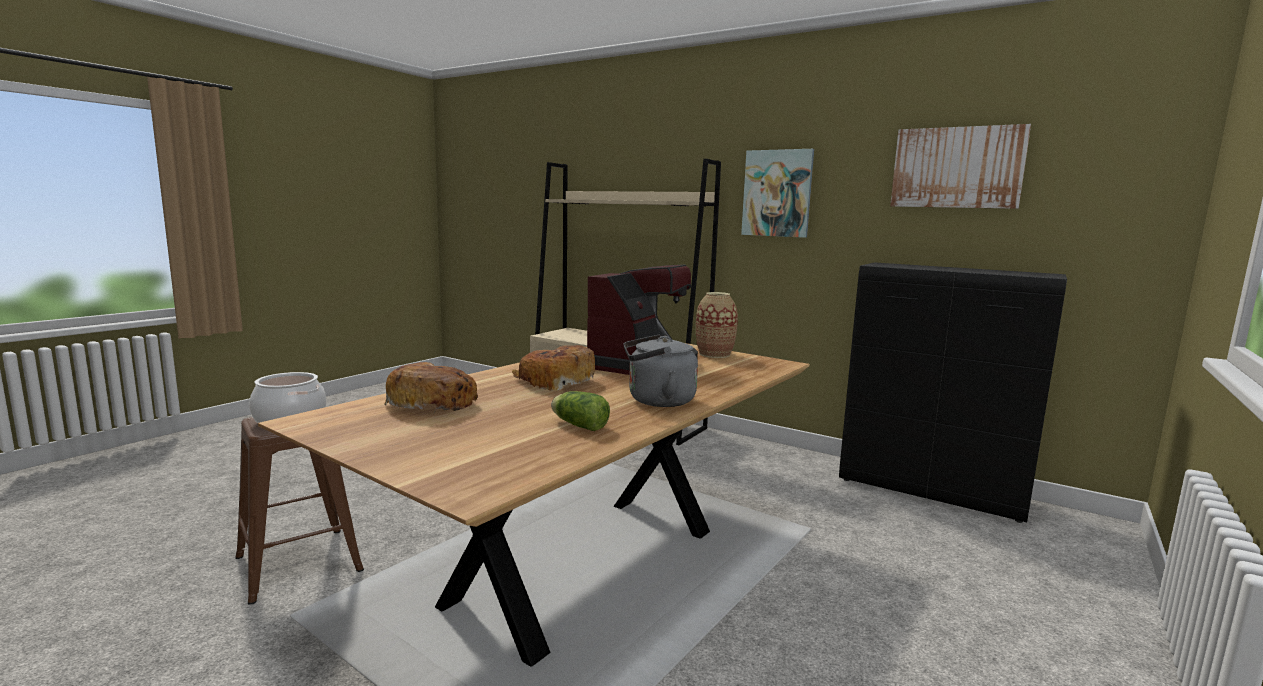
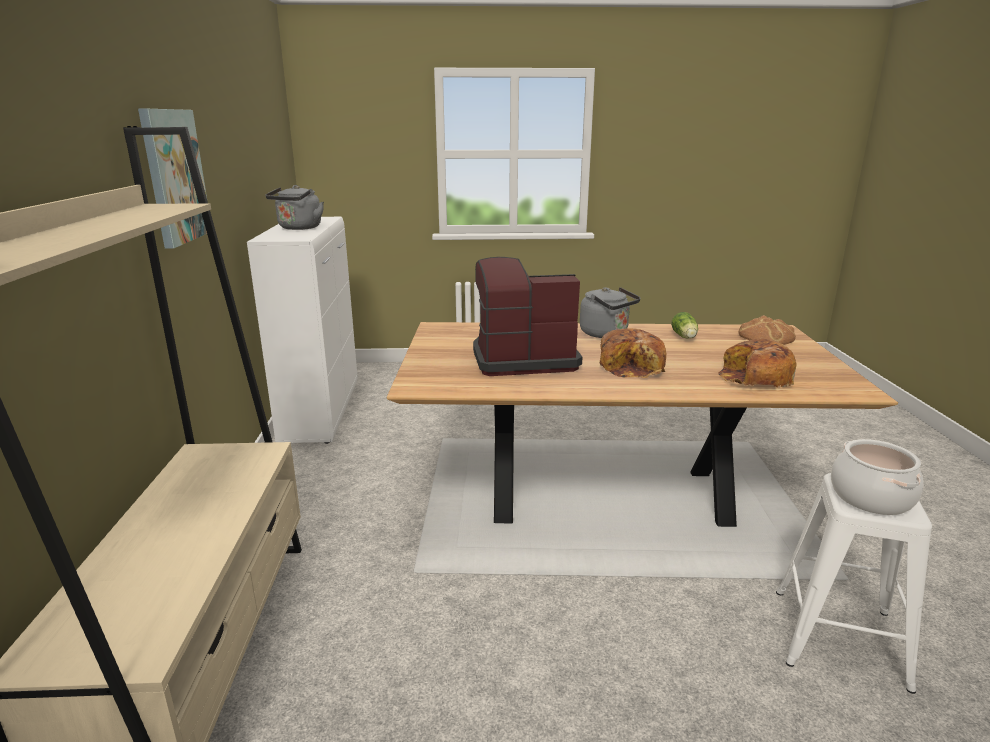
camera: 125 degrees left, 10 degrees up
brown stool [235,417,364,605] -> white stool [776,473,932,694]
vase [696,292,738,358] -> none
black cabinet [839,262,1067,523] -> white cabinet [247,217,357,444]
picture [890,124,1031,209] -> none
none -> grey kettle [266,185,324,230]
none -> bread [739,315,796,345]

